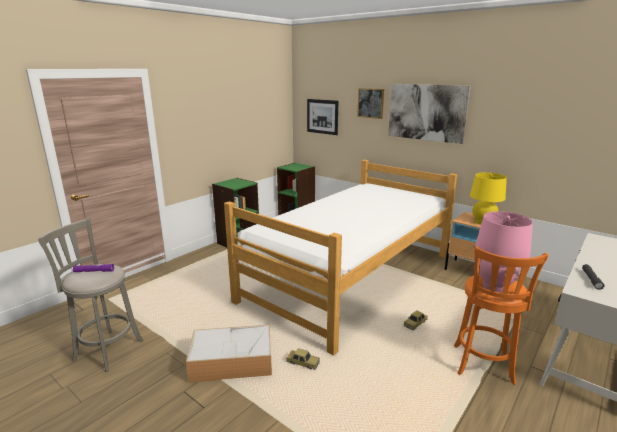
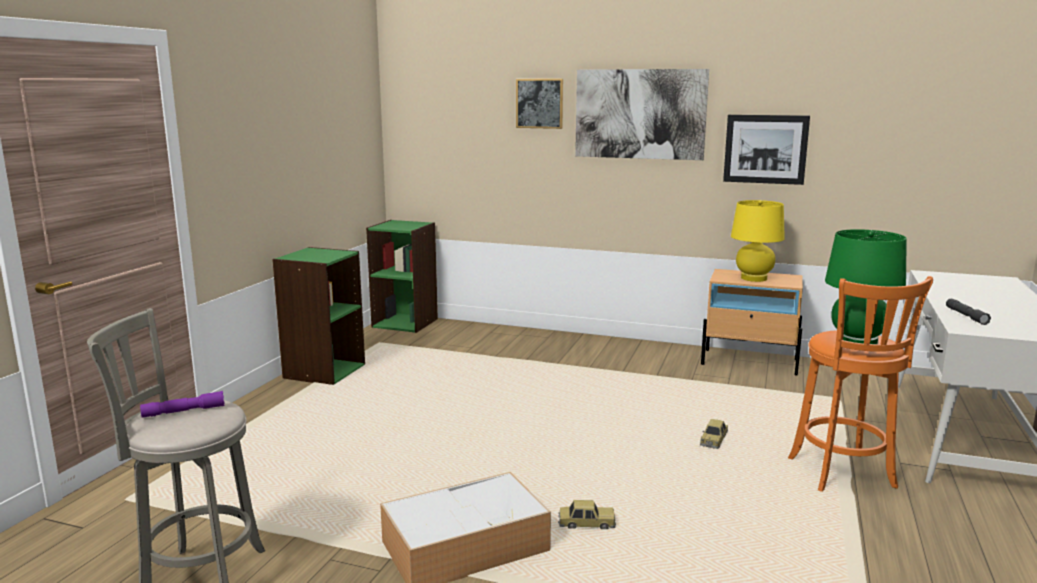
camera: 20 degrees left, 5 degrees down
bed [224,160,457,356] -> none
picture [307,99,338,135] -> picture moved to [723,115,810,185]
pink table lamp [475,211,533,293] -> green table lamp [825,229,907,344]

